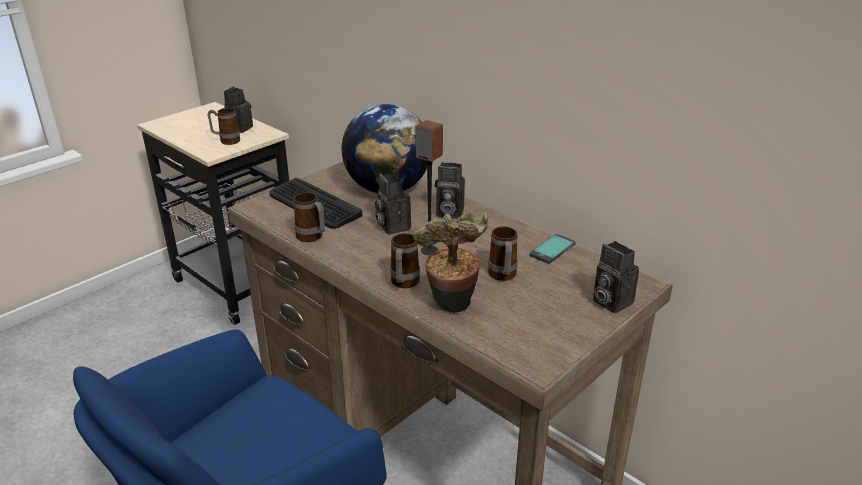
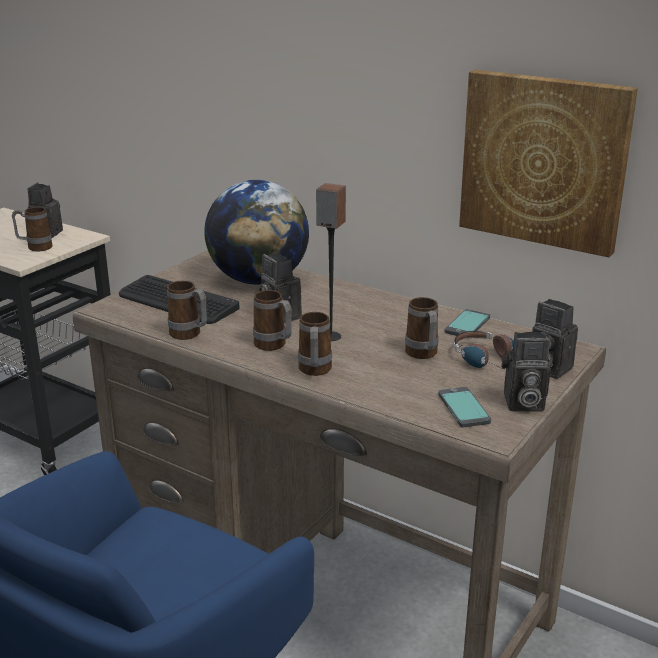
camera: 10 degrees left, 5 degrees down
potted plant [413,210,488,313] -> none
camera [435,162,465,219] -> camera moved to [501,332,551,412]
none -> mug [253,290,292,351]
none -> phone [438,387,491,428]
none -> headphones [454,331,514,368]
none -> picture [459,70,638,257]

